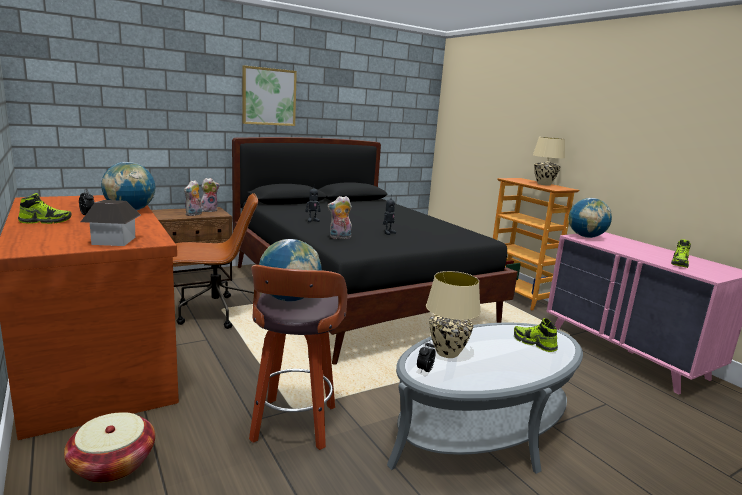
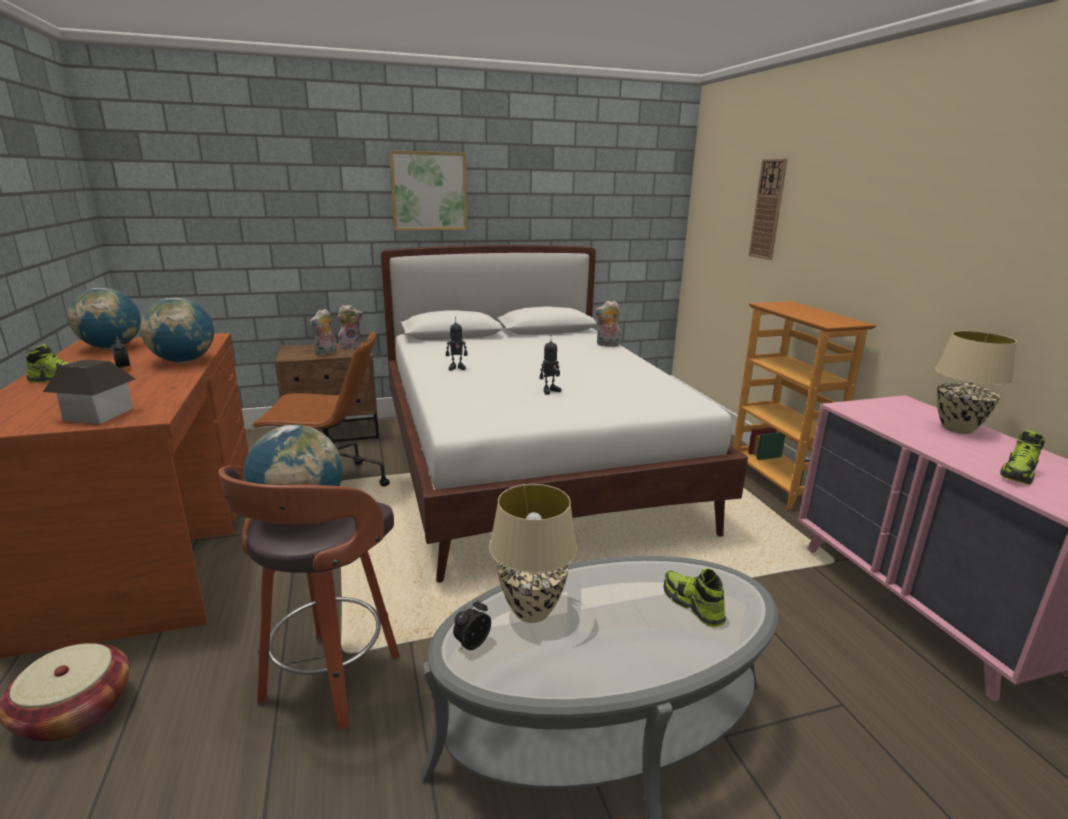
camera: 15 degrees right, 5 degrees up
black bed [232,137,518,365] -> white bed [381,245,748,583]
plush toy [327,196,352,239] -> plush toy moved to [595,301,620,347]
beige table lamp [533,137,565,185] -> beige table lamp moved to [935,331,1017,434]
globe [568,198,612,238] -> globe moved to [68,288,141,349]
none -> wall clock [749,159,788,260]

